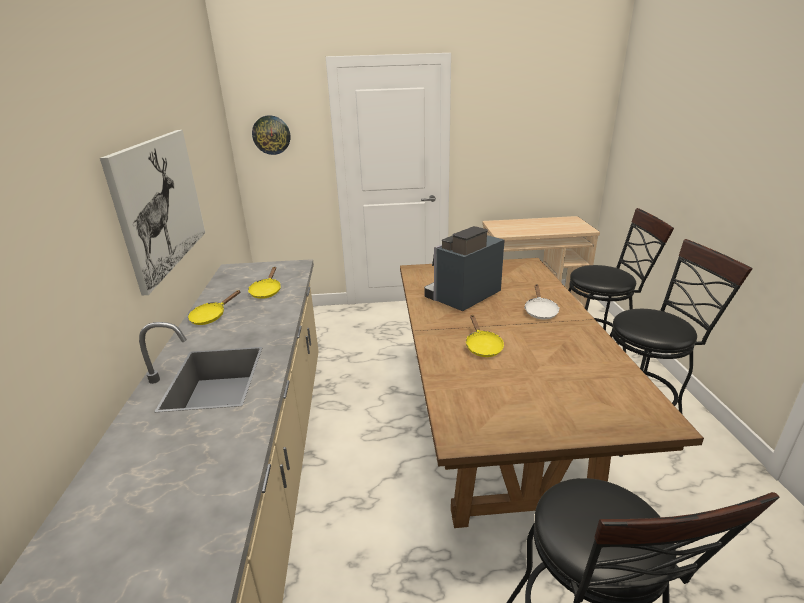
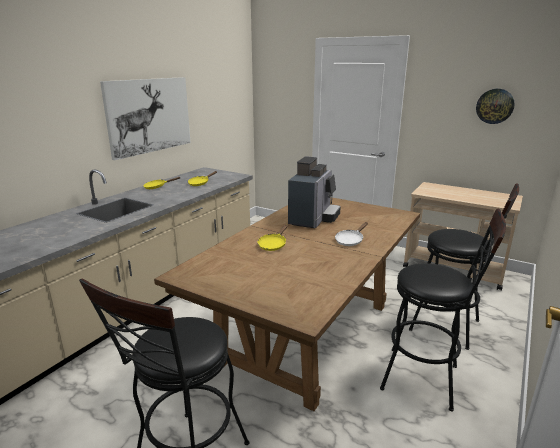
camera: 35 degrees right, 5 degrees down
wall clock [252,115,290,155] -> wall clock moved to [476,89,515,124]
coffee machine [424,226,504,311] -> coffee machine turned 120 degrees clockwise [288,156,341,228]

